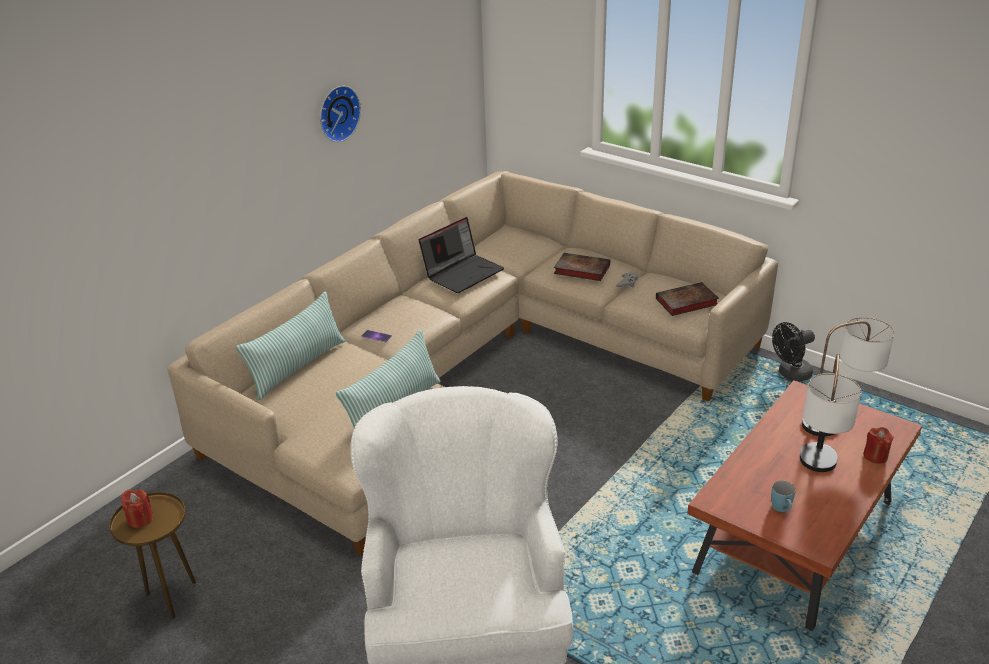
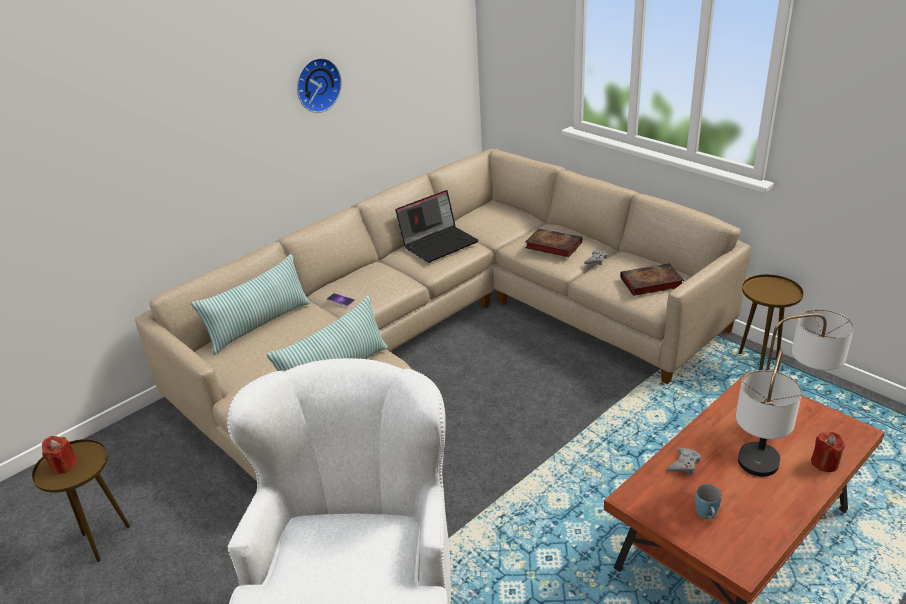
camera: 10 degrees right, 0 degrees up
black fan [772,322,815,381] -> brown side table [739,274,804,370]
none -> grey game controller [666,448,701,475]

